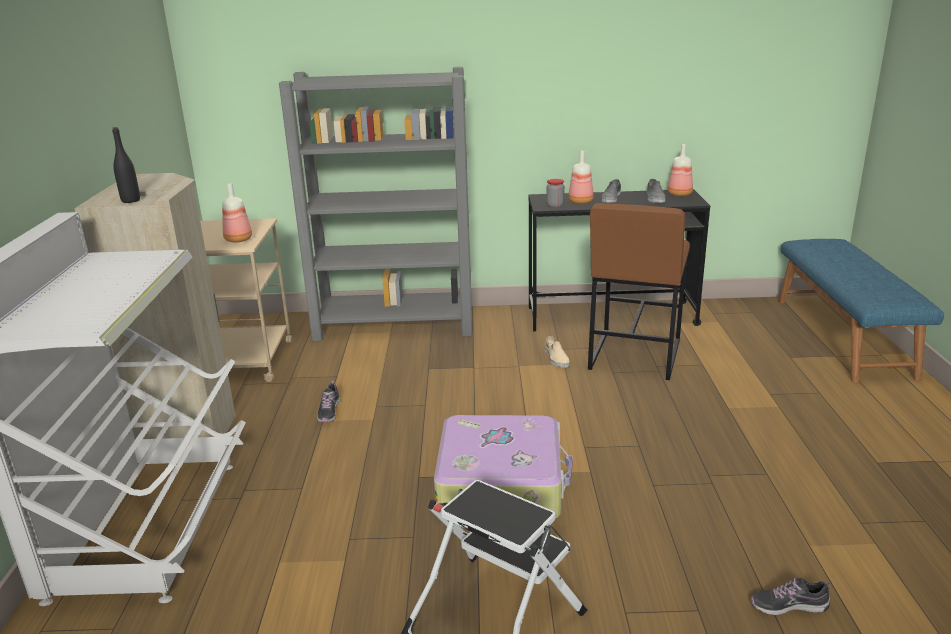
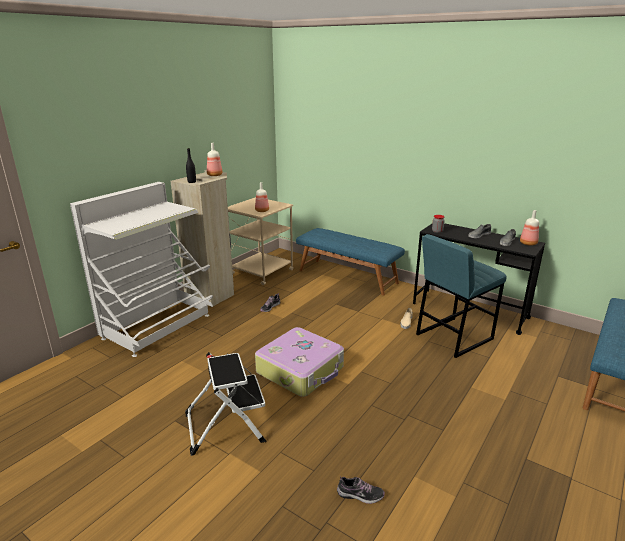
camera: 35 degrees right, 0 degrees up
grey bookcase [279,67,472,341] -> blue bench [296,228,405,296]
bottle [568,151,594,204] -> bottle moved to [207,143,223,176]
brown stool [588,203,690,380] -> blue stool [416,234,506,358]
shoe [751,578,830,615] -> shoe turned 150 degrees clockwise [337,476,385,504]

